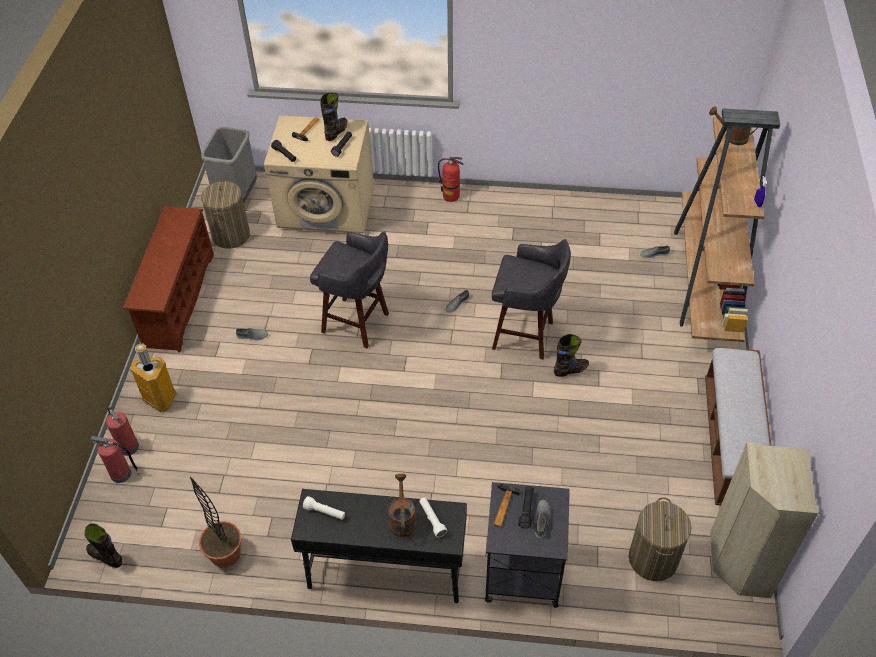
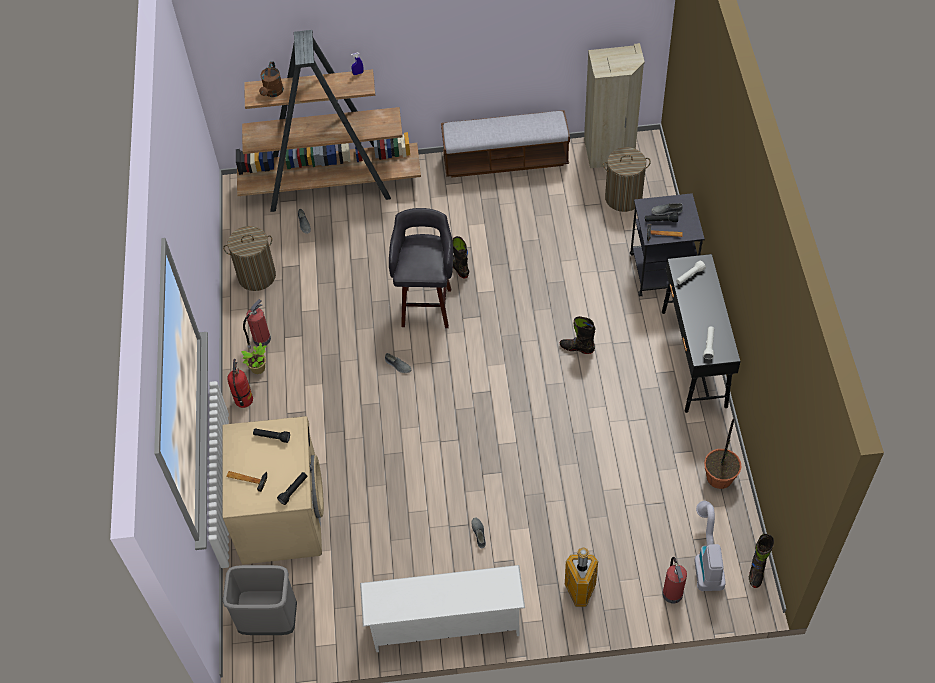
camera: 100 degrees left, 5 degrees up
fire extinguisher [106,407,139,456] -> fire extinguisher moved to [243,299,271,349]
brown shoe rack [123,206,214,353] -> white shoe rack [360,565,525,652]
laundry basket [201,180,250,249] -> laundry basket moved to [223,226,276,291]
grey stool [310,231,389,348] -> none
black boot [320,92,347,141] -> black boot moved to [560,316,596,354]
brown watering can [389,474,416,537] -> none
none -> potted plant [241,343,266,374]
none -> vacuum cleaner [694,501,726,591]

